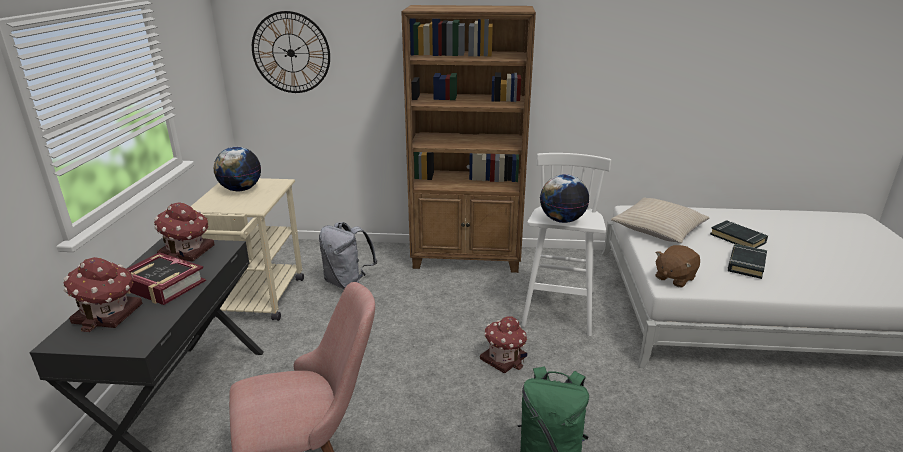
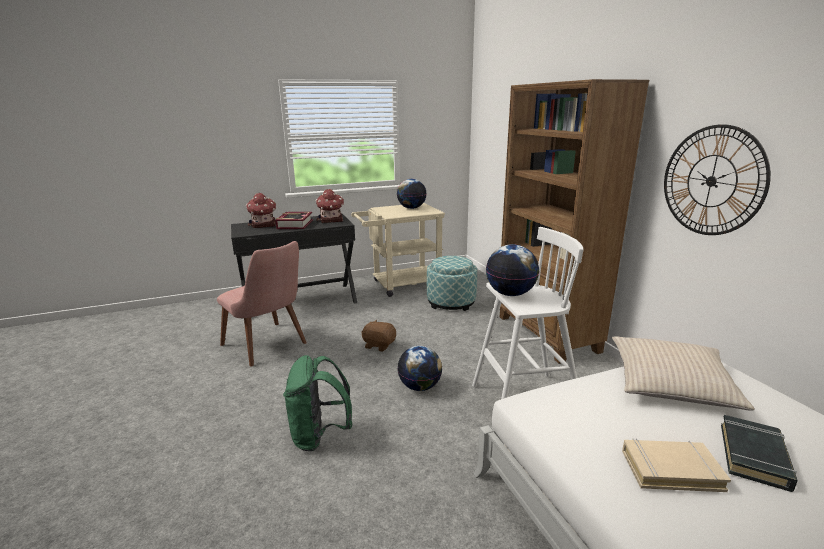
camera: 65 degrees right, 5 degrees down
wall clock [252,11,330,93] -> wall clock moved to [664,124,771,235]
grey backpack [319,222,377,289] -> ottoman [427,256,477,311]
toy house [480,316,527,373] -> globe [397,346,442,391]
brown plush toy [655,245,700,287] -> brown plush toy moved to [361,320,396,352]
black book [728,244,767,279] -> beige book [622,438,731,492]

